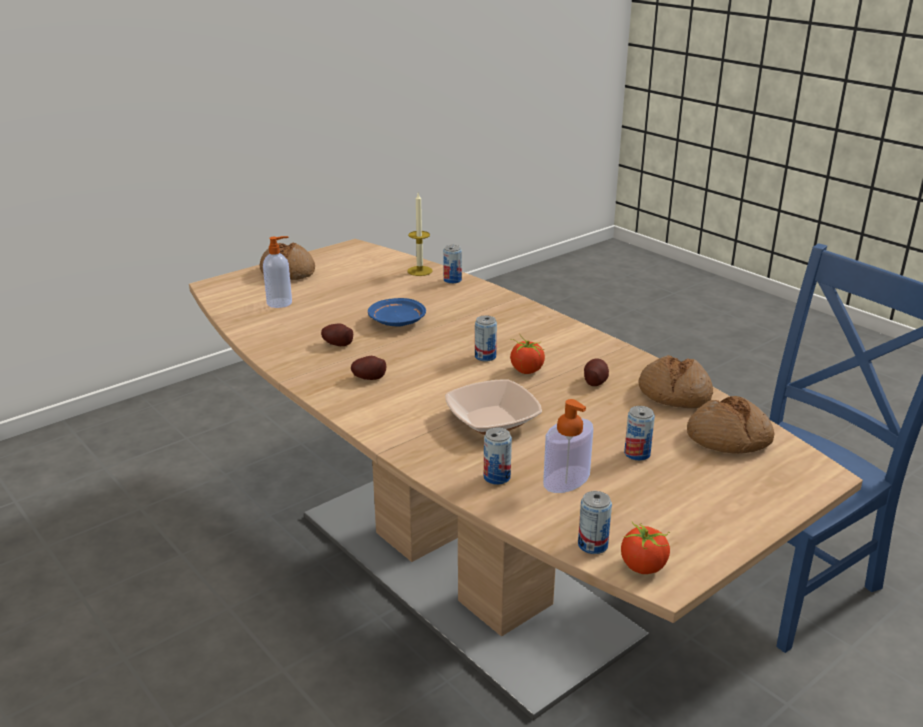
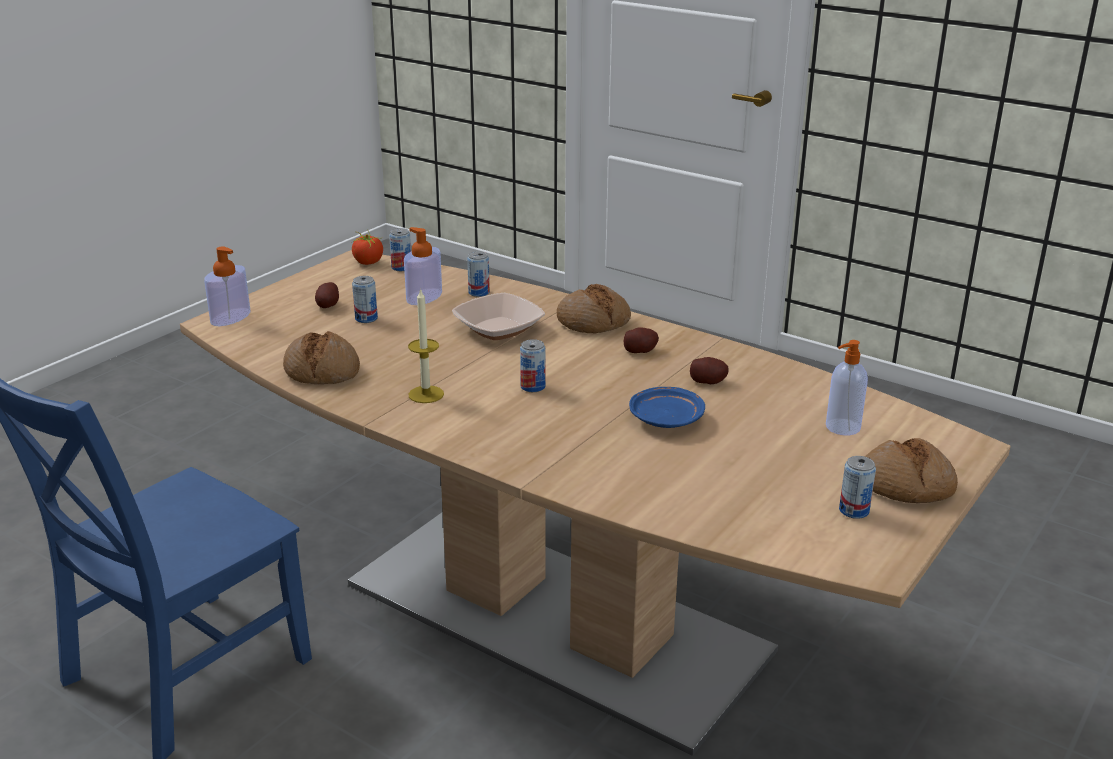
camera: 165 degrees right, 0 degrees up
candle [407,193,433,276] -> candle moved to [408,288,444,403]
can [443,245,462,284] -> can moved to [839,456,876,519]
tomato [510,335,545,374] -> none
potato [584,358,609,386] -> potato moved to [315,282,339,308]
bread [687,396,775,454] -> bread moved to [557,284,631,333]
none -> soap dispenser [204,246,250,326]

